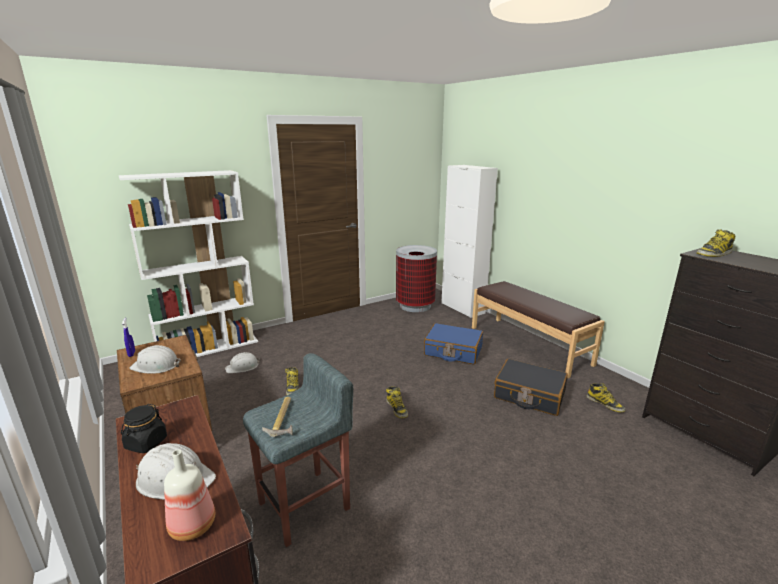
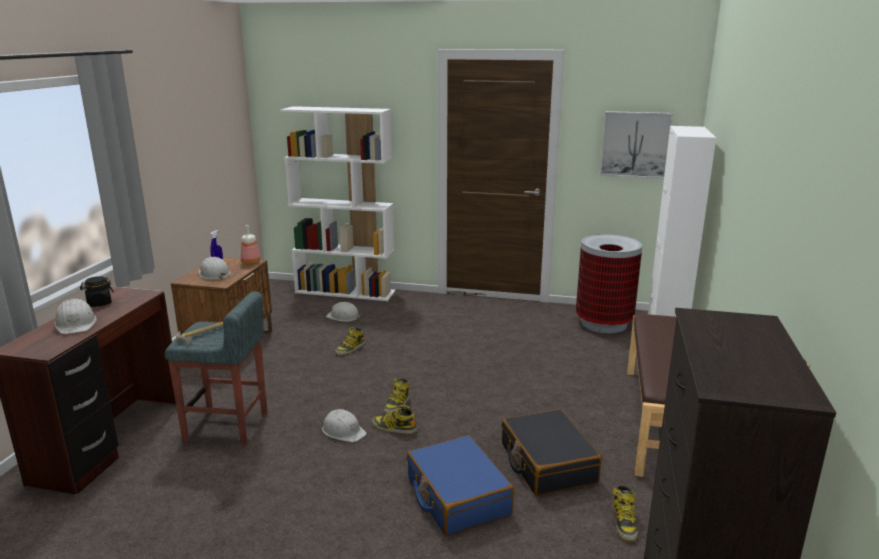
camera: 45 degrees right, 0 degrees up
bottle [164,449,215,541] -> bottle moved to [241,225,260,265]
blue suitcase [424,323,483,364] -> blue suitcase moved to [407,435,514,536]
boot [696,229,735,257] -> boot moved to [372,405,417,434]
none -> white hard hat [322,409,367,442]
none -> picture [600,111,673,179]

